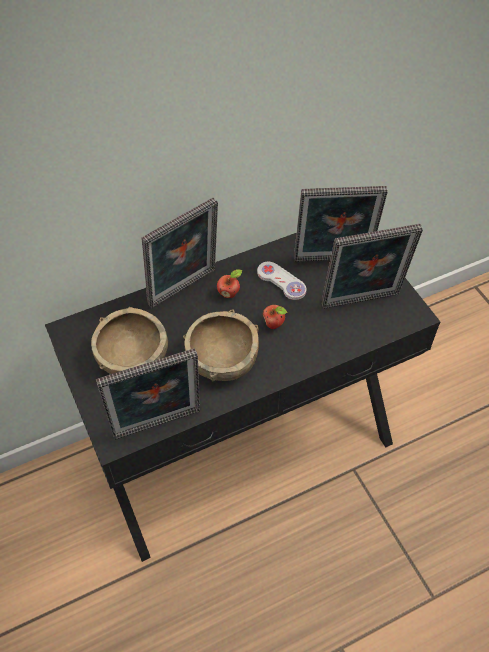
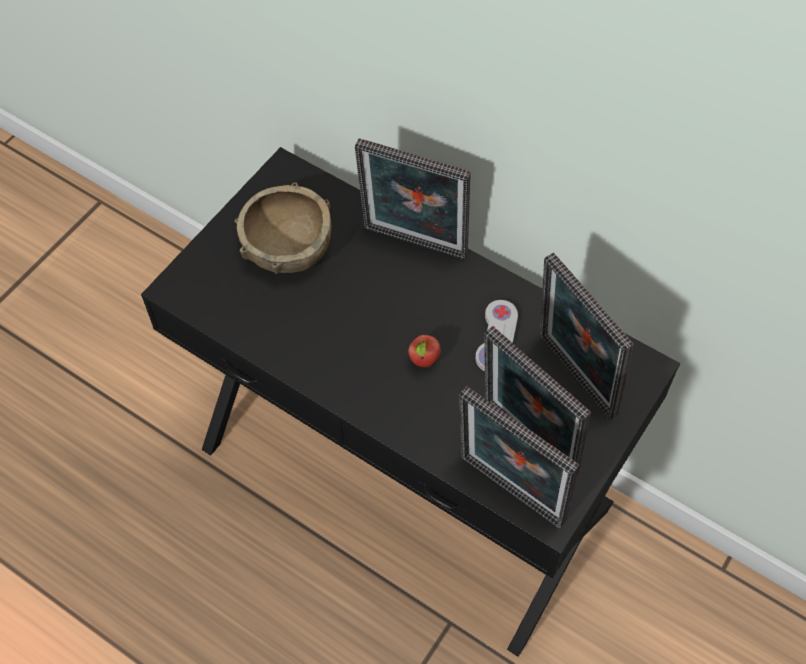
camera: 60 degrees right, 5 degrees up
picture frame [96,348,200,440] -> picture frame moved to [459,386,579,528]
brown bowl [183,309,259,382] -> none
apple [217,269,242,298] -> none

